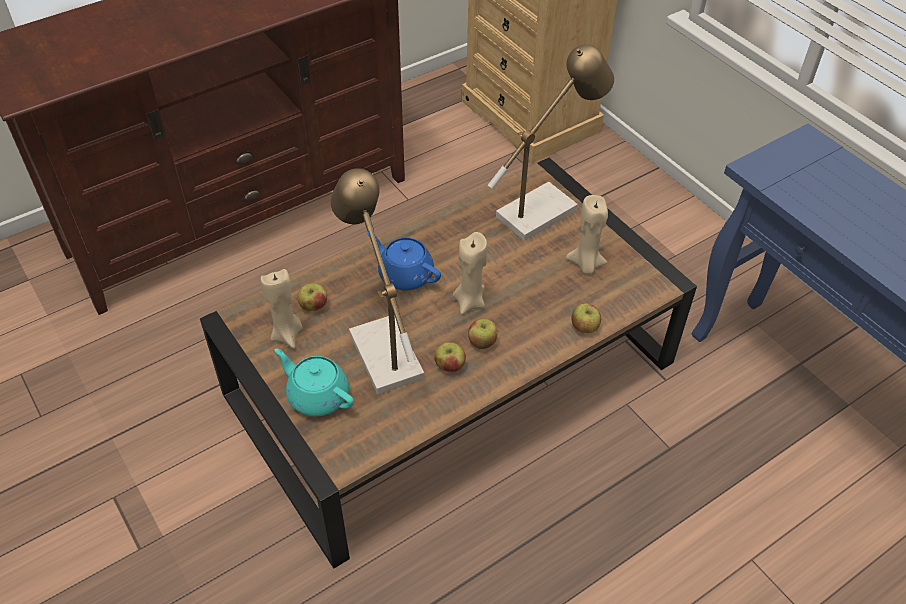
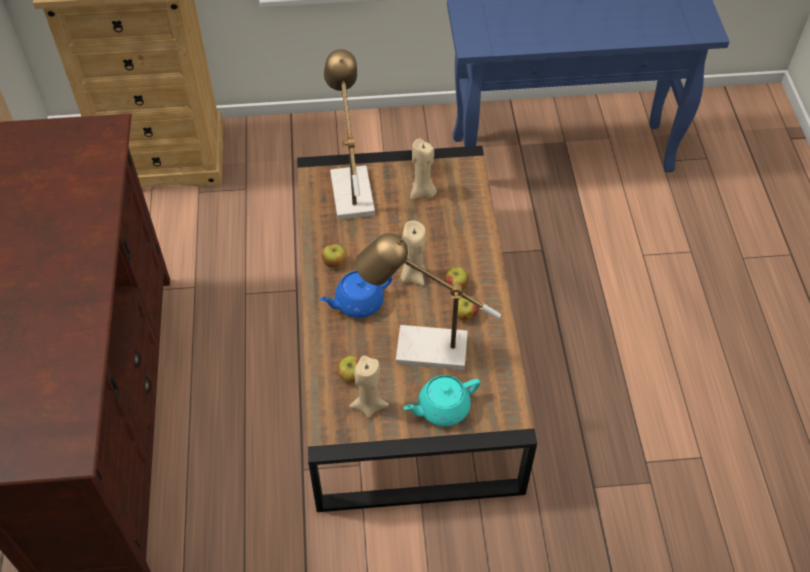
camera: 60 degrees left, 5 degrees up
apple [571,303,601,333] -> apple moved to [322,244,347,268]

